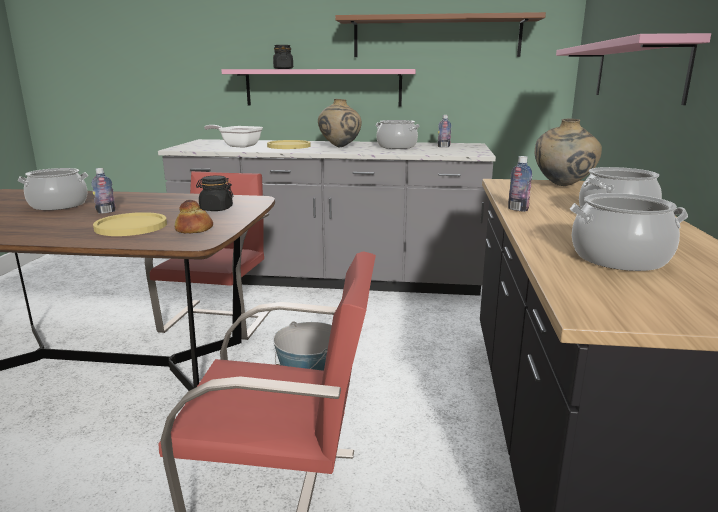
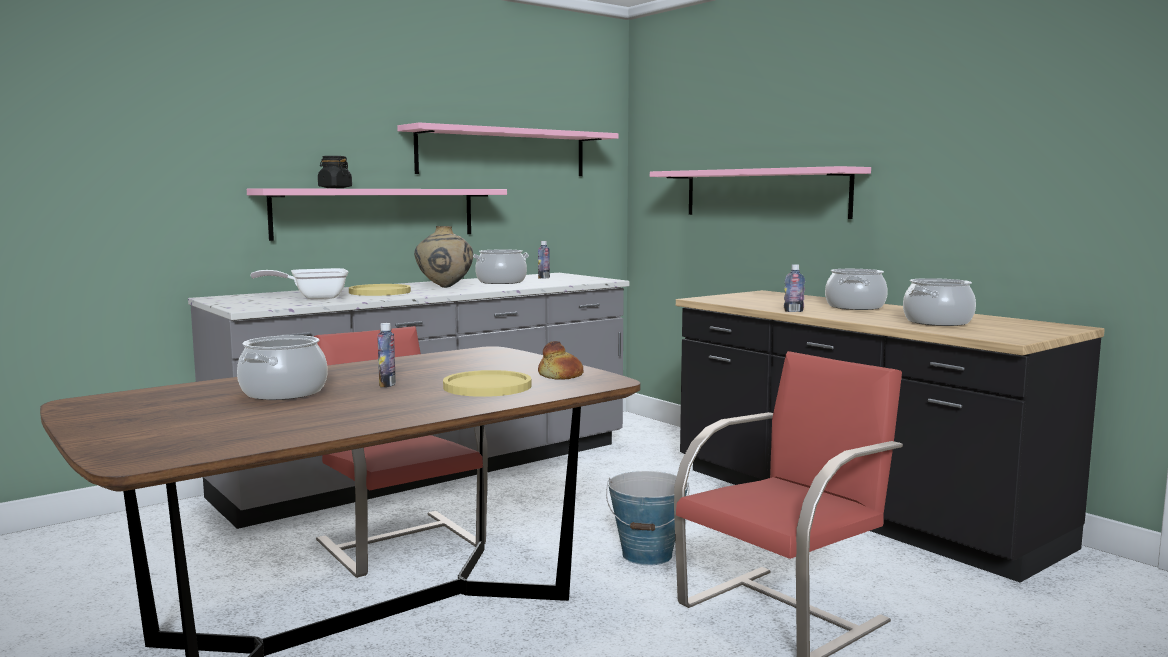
camera: 45 degrees left, 10 degrees down
black jar [196,176,234,211] -> none
brown shelf [335,12,546,57] -> pink shelf [397,123,619,176]
beige vase [535,119,602,186] -> none

